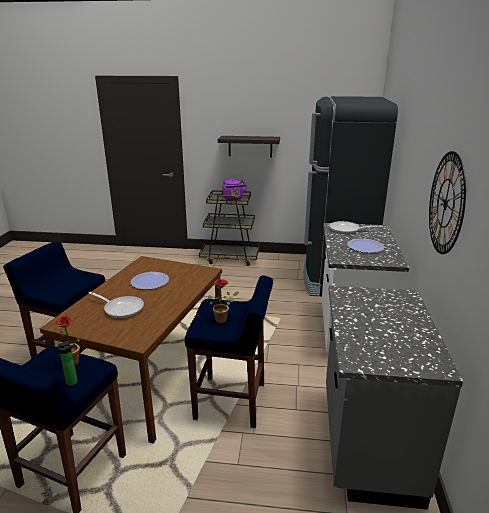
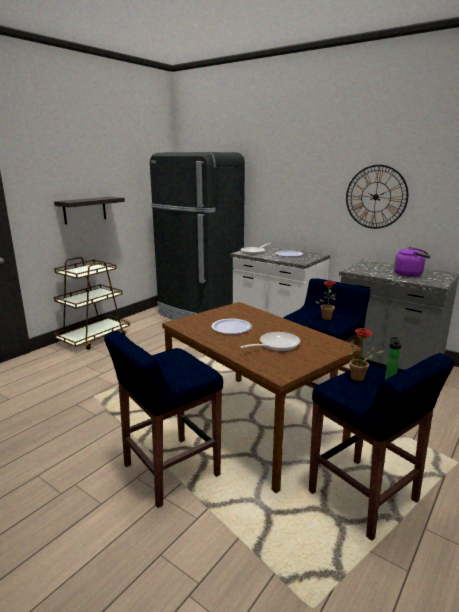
camera: 60 degrees left, 5 degrees down
purple kettle [223,179,247,200] -> purple kettle moved to [394,247,430,277]

